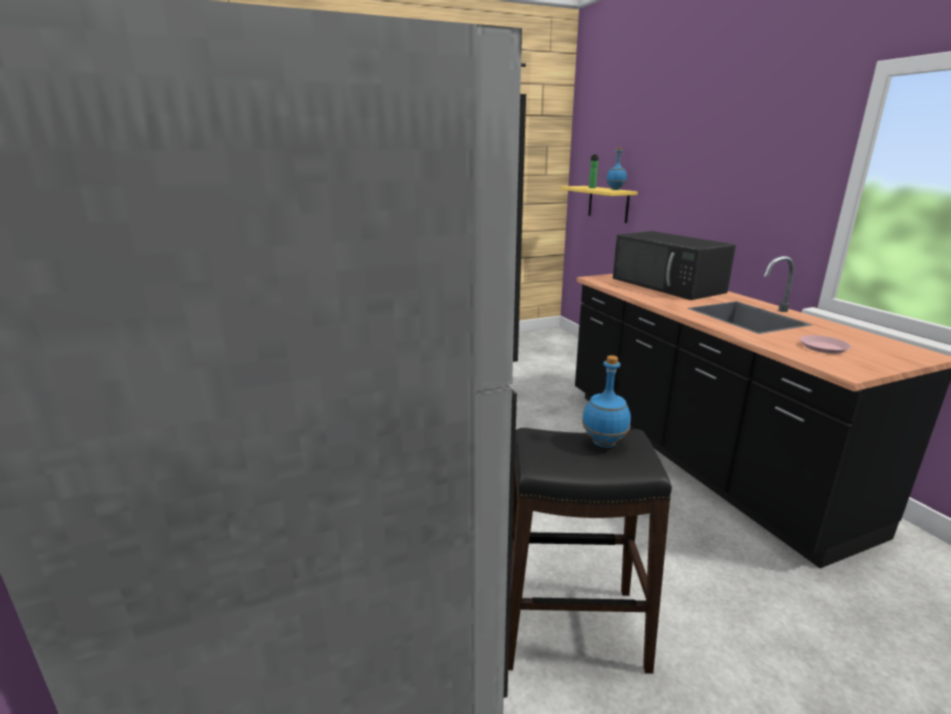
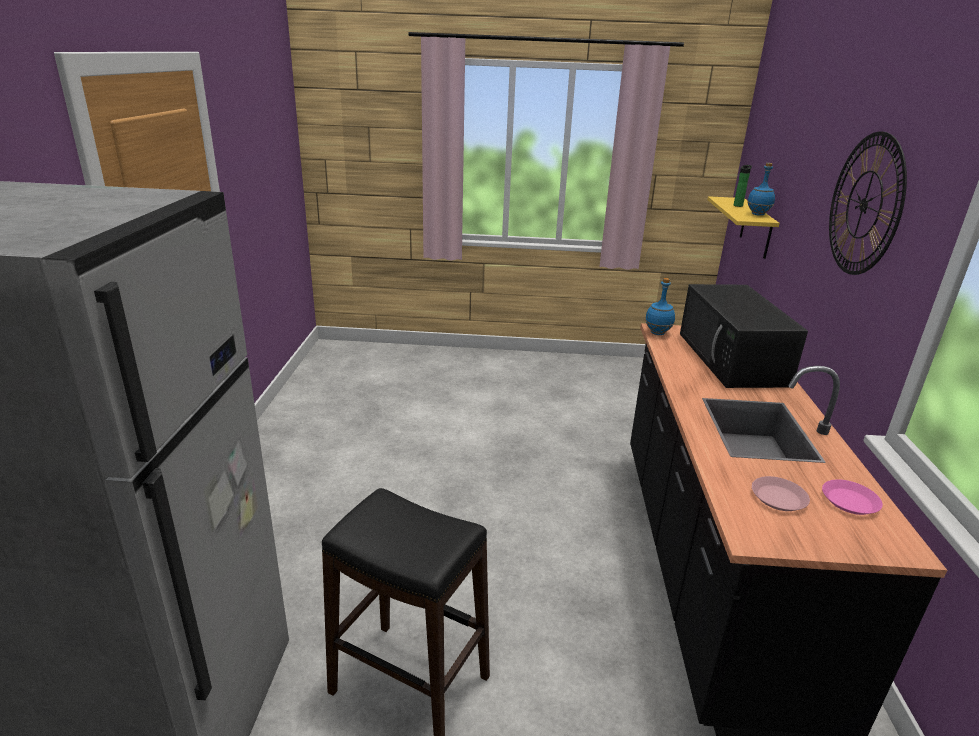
camera: 25 degrees right, 5 degrees up
blue bottle [582,355,631,448] -> blue bottle moved to [645,278,675,335]
none -> pink plate [822,479,883,515]
none -> wall clock [829,131,907,275]

